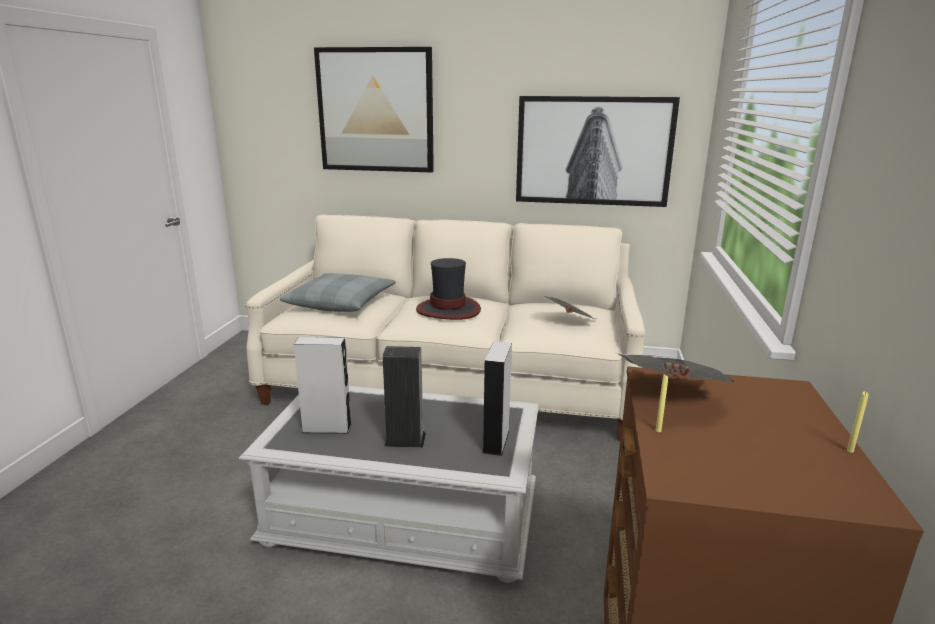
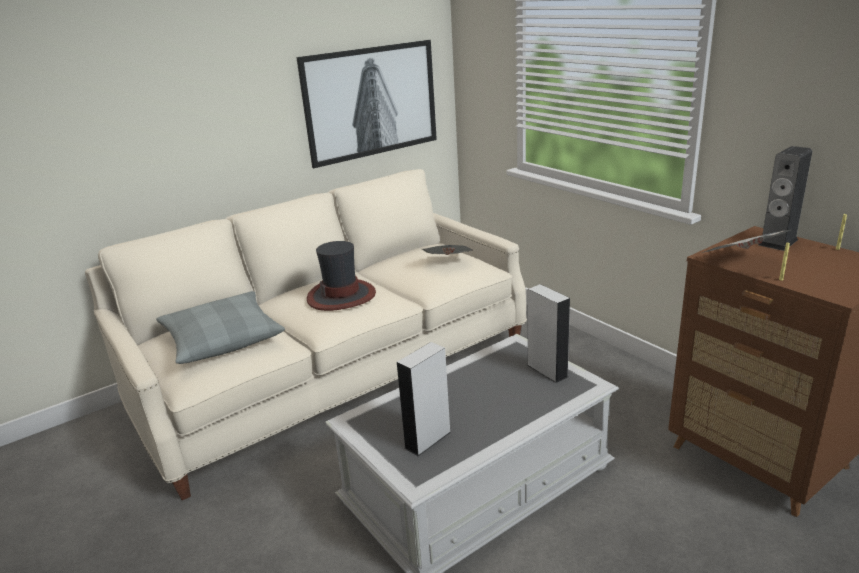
camera: 45 degrees left, 5 degrees up
picture [314,47,434,173] -> none
speaker [383,346,426,448] -> speaker moved to [759,146,812,251]

